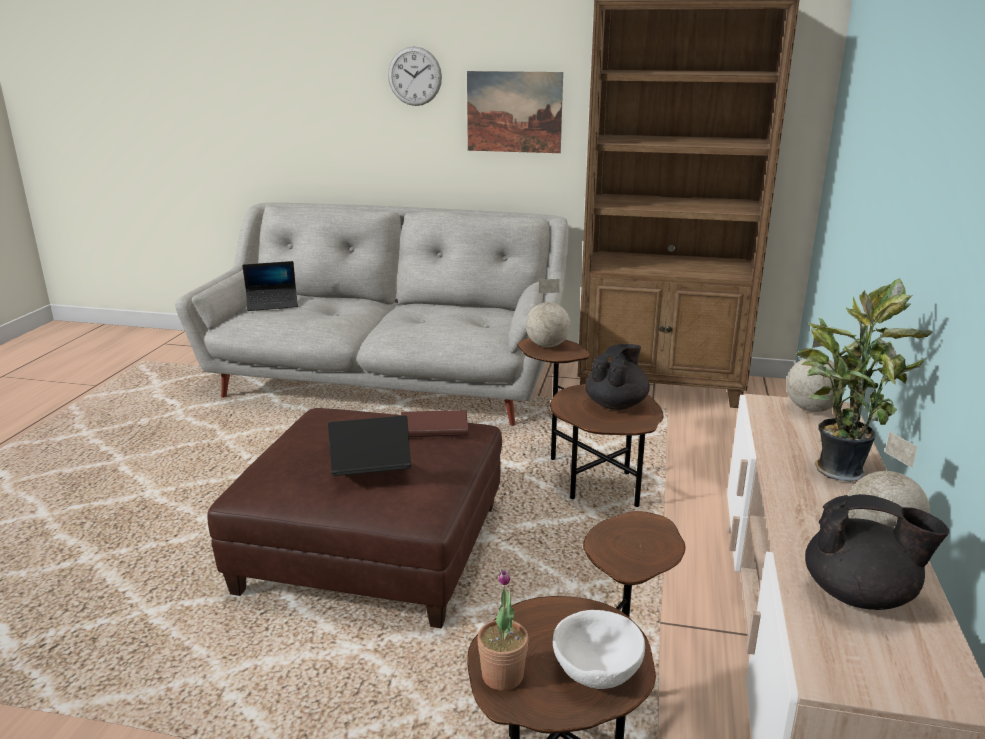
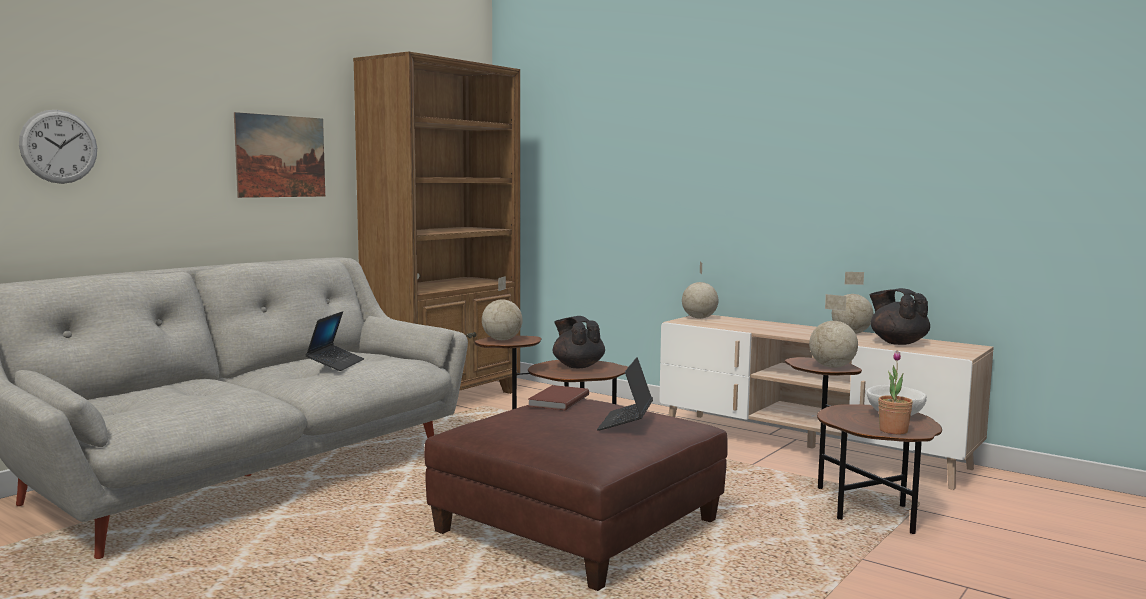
camera: 65 degrees left, 15 degrees down
laptop [242,261,298,311] -> laptop moved to [305,311,364,371]
wall clock [388,46,442,106] -> wall clock moved to [19,110,97,184]
potted plant [796,278,933,482] -> none
black teapot [805,494,949,610] -> black teapot turned 75 degrees counterclockwise [870,288,930,345]
none -> globe [809,294,858,368]

